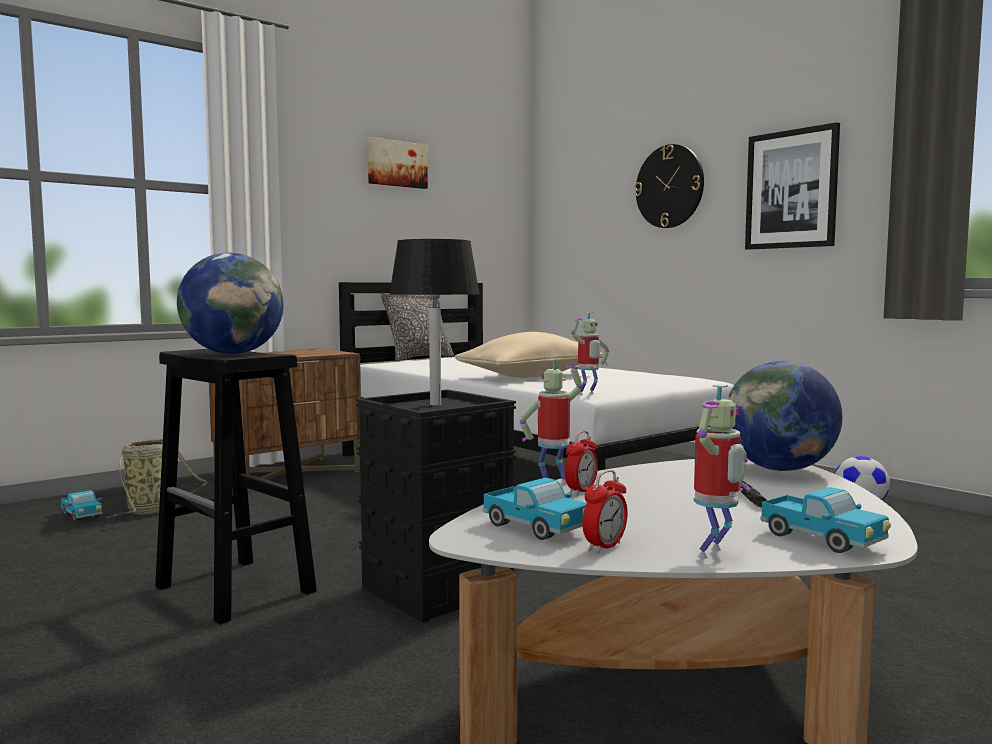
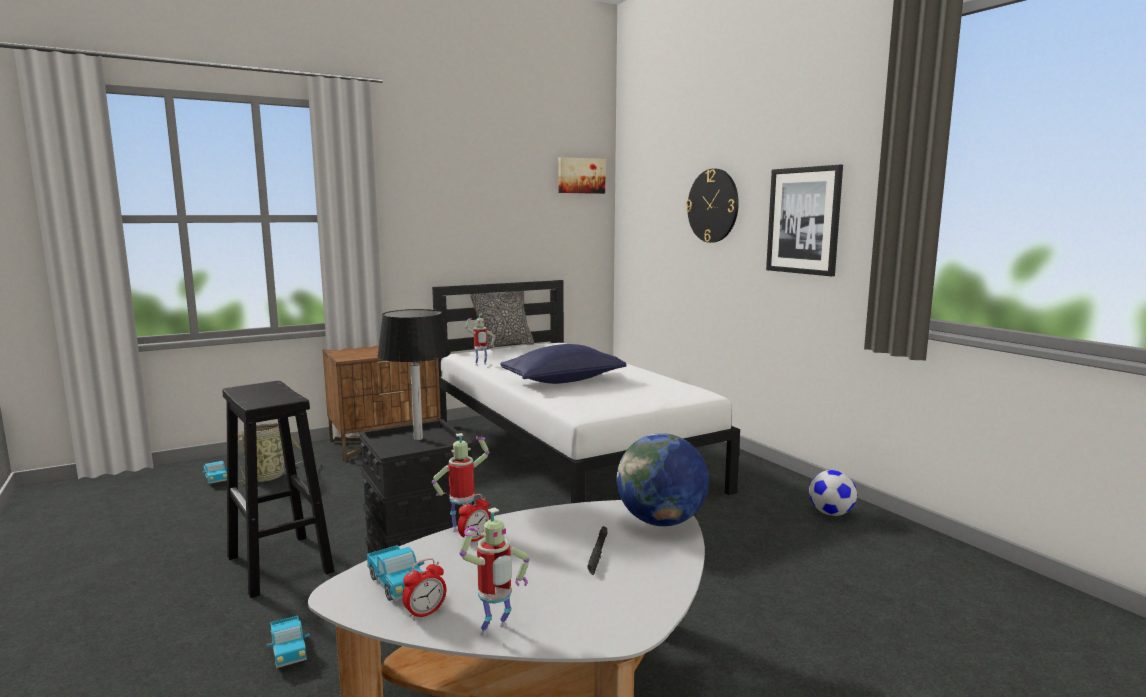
camera: 10 degrees right, 5 degrees up
globe [177,253,284,354] -> none
picture [368,137,428,189] -> picture moved to [558,157,606,194]
beige pillow [455,332,603,378] -> blue pillow [500,344,627,384]
toy robot [571,312,609,395] -> toy robot moved to [465,314,496,365]
toy truck [760,487,891,553] -> toy truck moved to [266,616,310,668]

